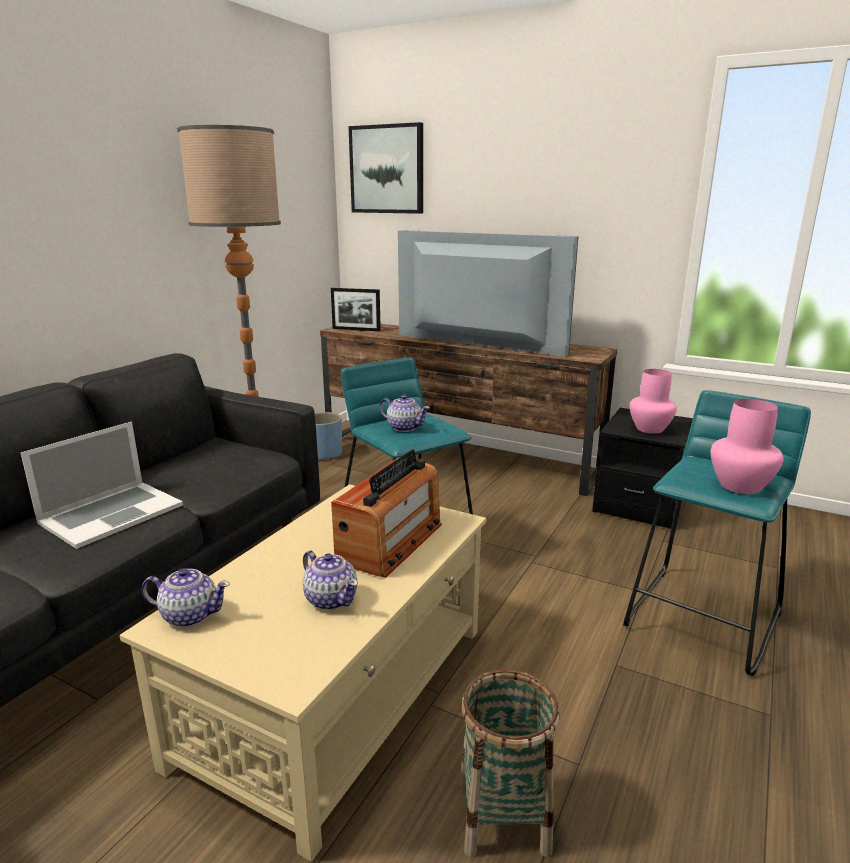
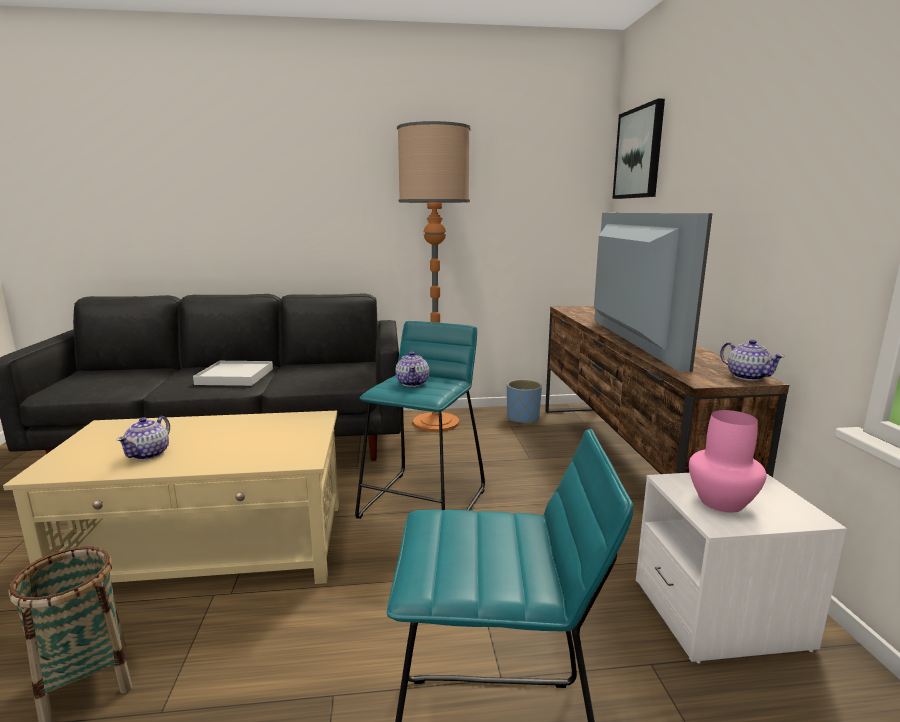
camera: 55 degrees right, 5 degrees down
laptop [21,421,183,549] -> white tray [193,361,273,386]
teapot [142,568,230,627] -> teapot moved to [720,340,785,381]
picture frame [331,288,381,331] -> none
radio [331,449,442,578] -> none
black nightstand [592,408,693,529] -> white nightstand [636,473,847,663]
pink vase [711,399,783,494] -> none

